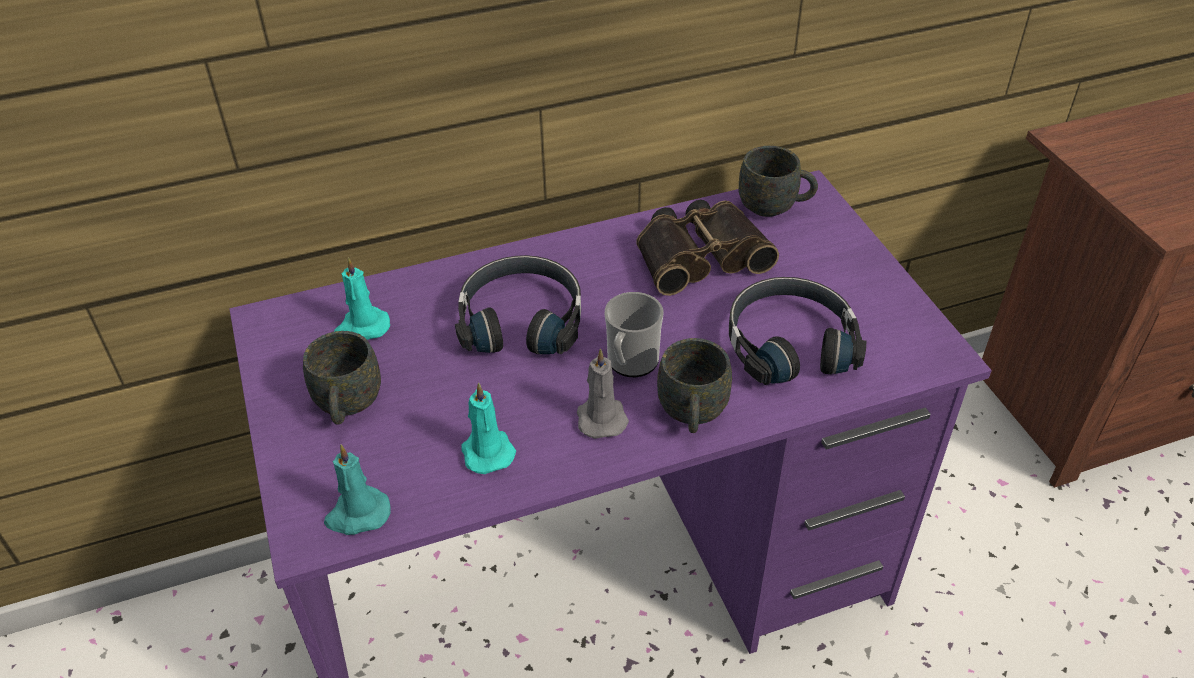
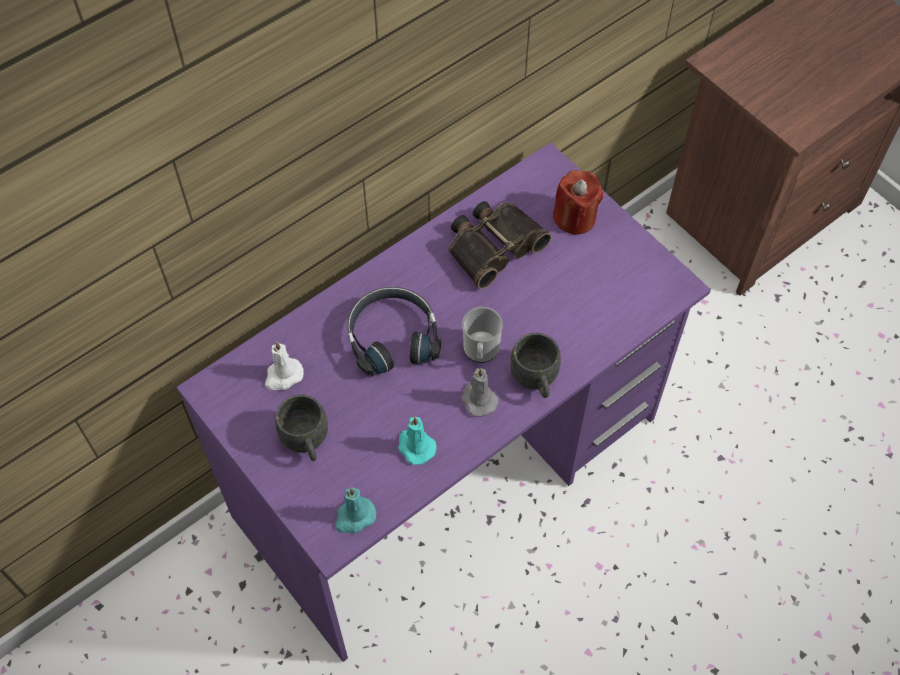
camera: 20 degrees left, 15 degrees up
turquoise candle [334,257,390,340] -> white candle [265,341,304,390]
black headphones [729,277,866,385] -> none
grey mug [739,146,818,217] -> none
none -> red candle [552,170,603,234]

